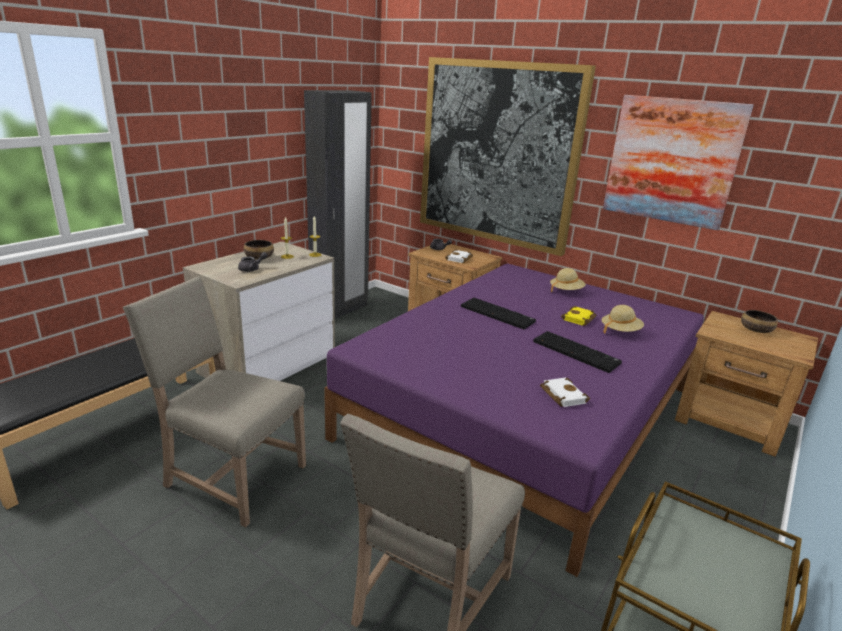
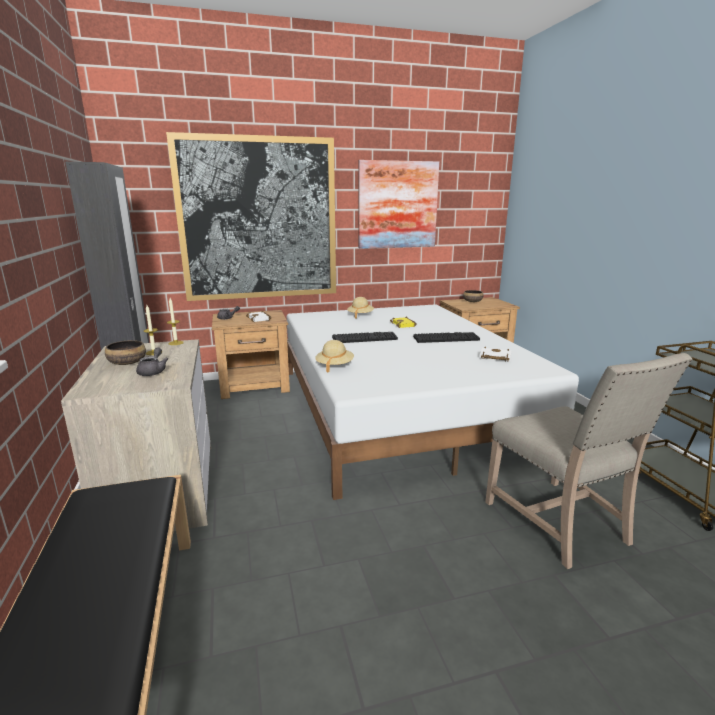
camera: 50 degrees left, 5 degrees down
beige chair [123,276,306,527] -> none
purple bed [324,264,704,577] -> white bed [287,304,579,500]
beige hat [601,305,644,334] -> beige hat moved to [315,340,354,373]

